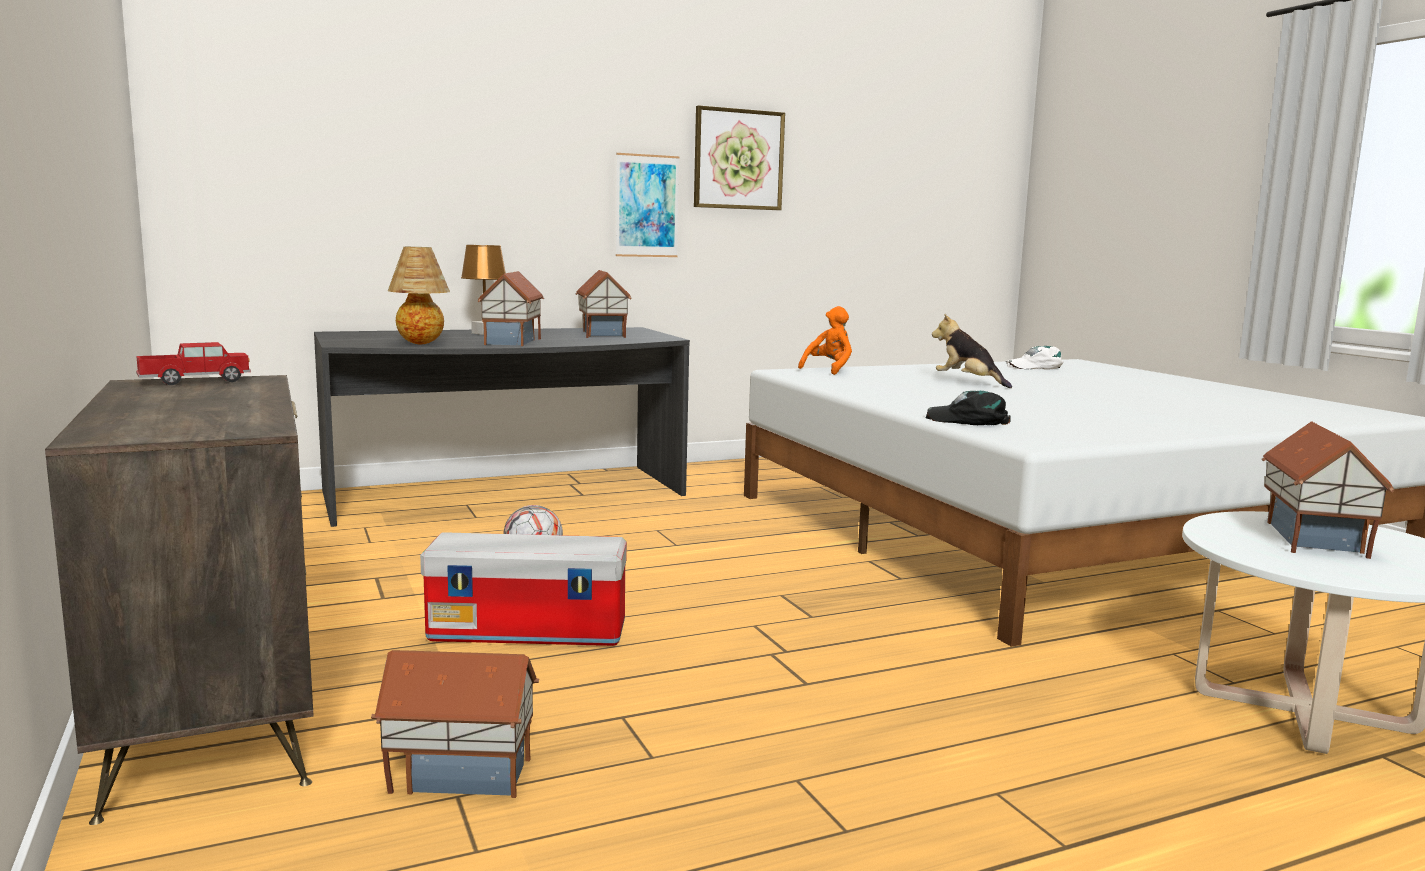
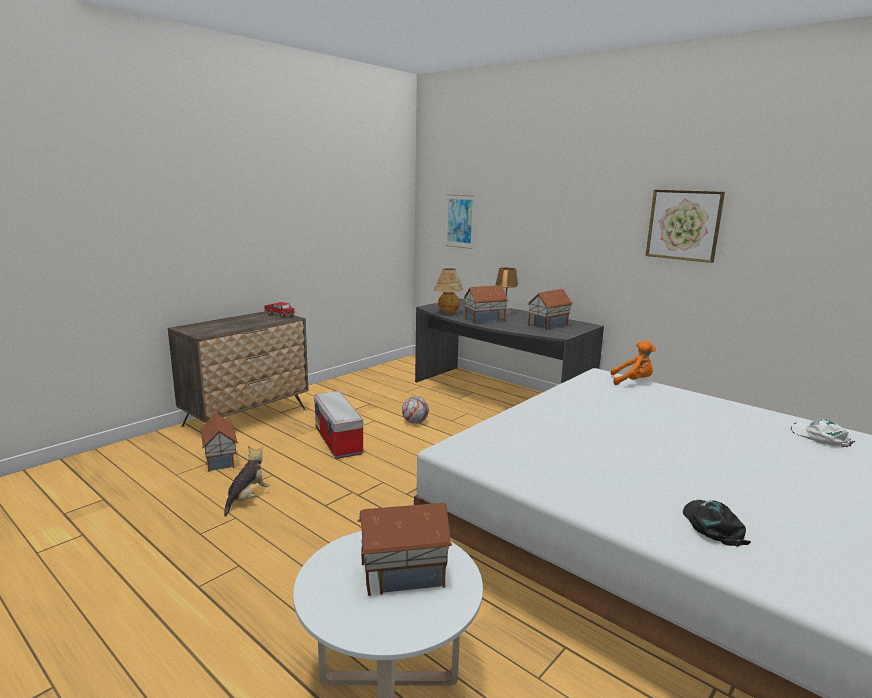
camera: 65 degrees right, 5 degrees up
picture [616,153,679,257] -> picture moved to [446,194,475,249]
black cap [926,391,1011,425] -> black cap moved to [683,500,751,547]
plush toy [932,314,1012,388] -> plush toy moved to [224,446,269,517]

